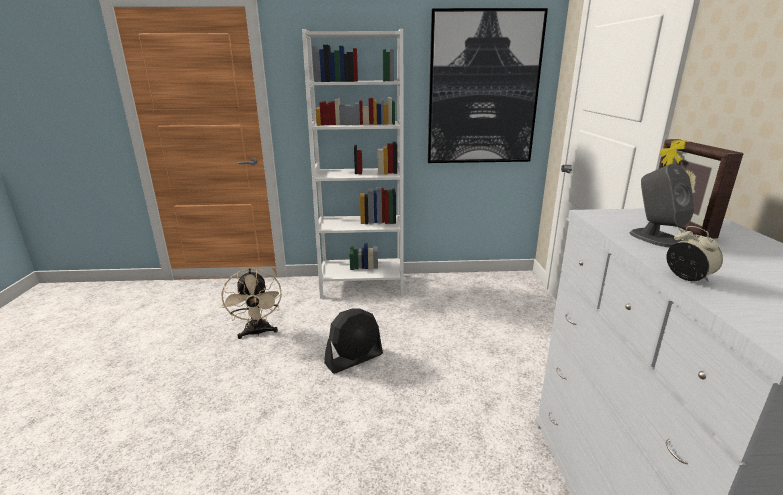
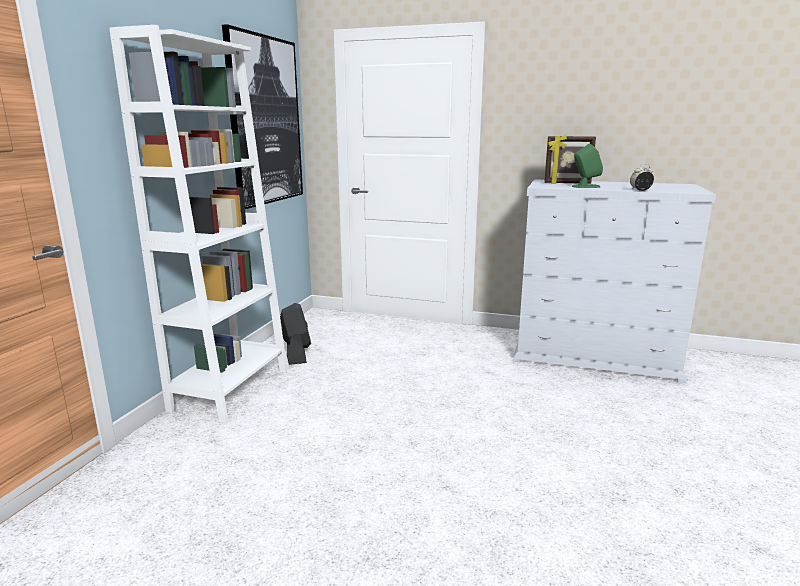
camera: 70 degrees left, 5 degrees down
beige fan [222,268,282,339] -> none
black fan [324,308,383,374] -> black fan moved to [280,303,311,365]
grey speaker [629,164,695,248] -> green speaker [572,144,603,188]

